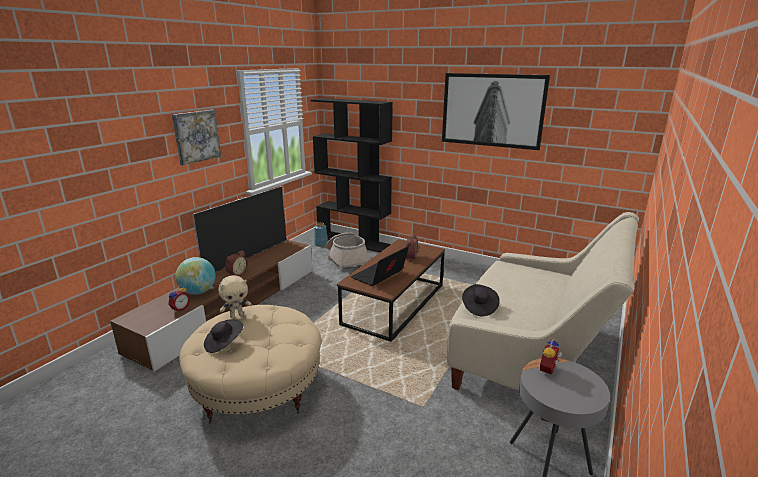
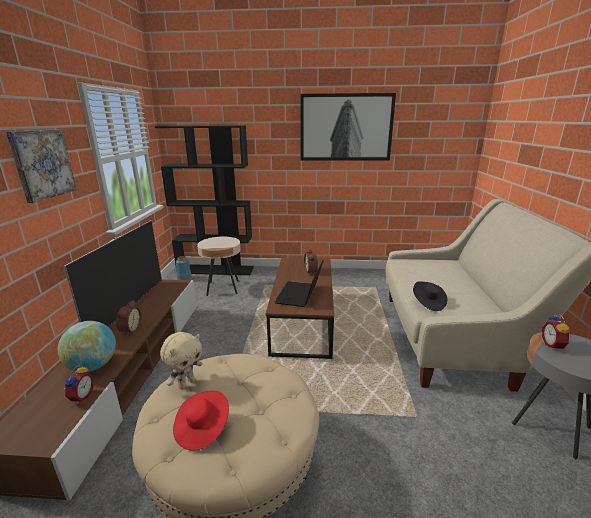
camera: 25 degrees left, 0 degrees up
black hat [204,319,243,353] -> red hat [173,391,229,451]
basket [326,232,370,272] -> beige side table [197,237,241,296]

